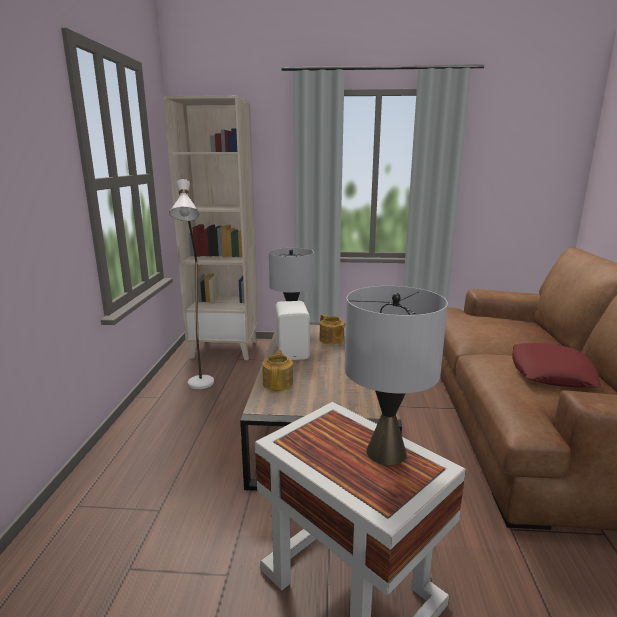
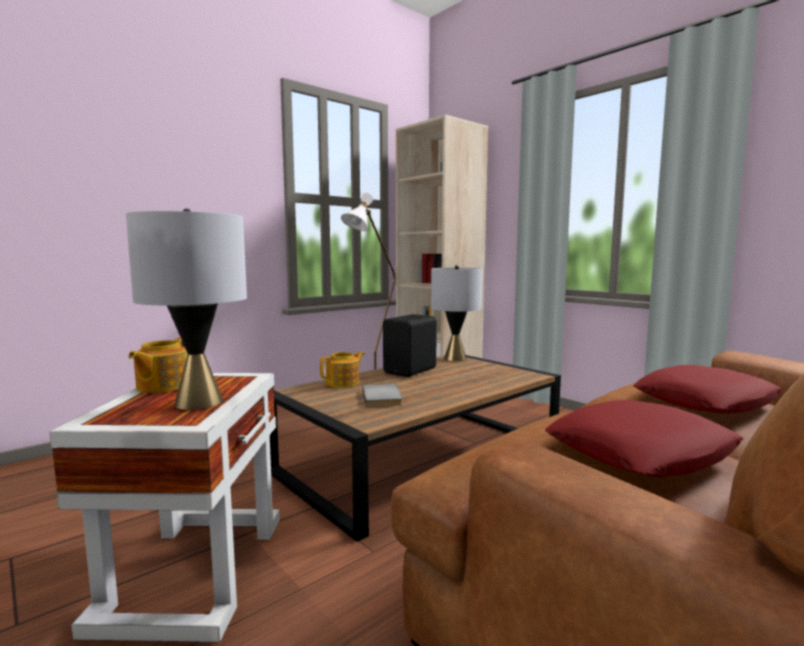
camera: 45 degrees right, 10 degrees down
white speaker [276,301,310,360] -> black speaker [383,314,437,377]
teapot [320,314,345,344] -> teapot moved to [128,338,188,393]
none -> grey book [362,384,403,407]
none -> red pillow [634,365,782,414]

